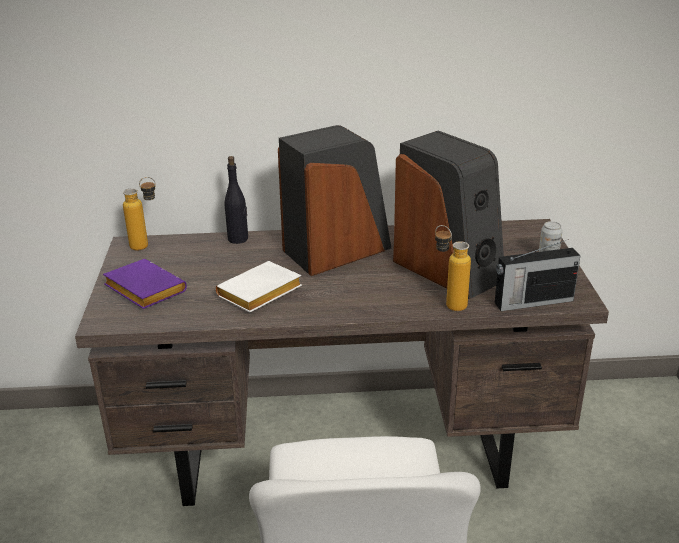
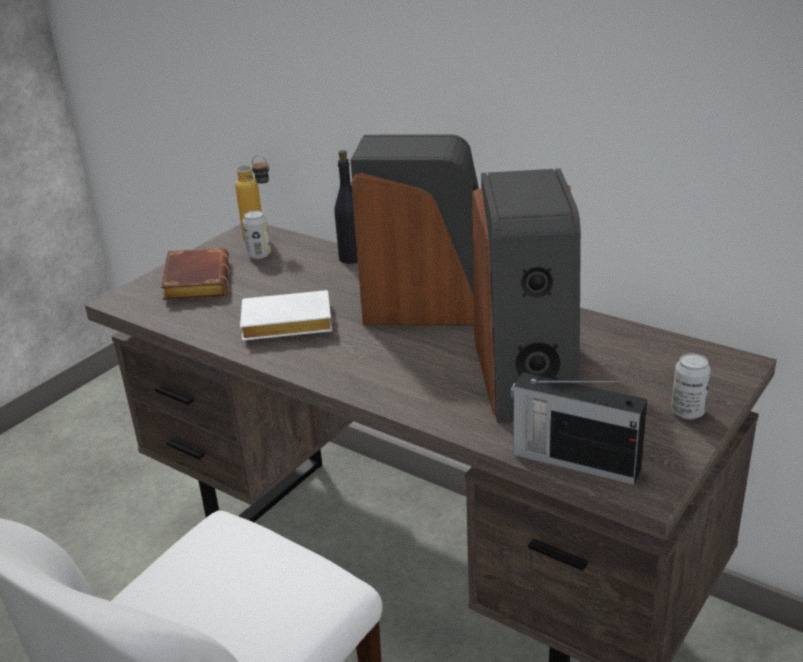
camera: 40 degrees right, 0 degrees up
purple book [103,259,187,309] -> brown book [161,248,229,300]
bottle [435,225,471,311] -> none
none -> can [242,210,271,259]

